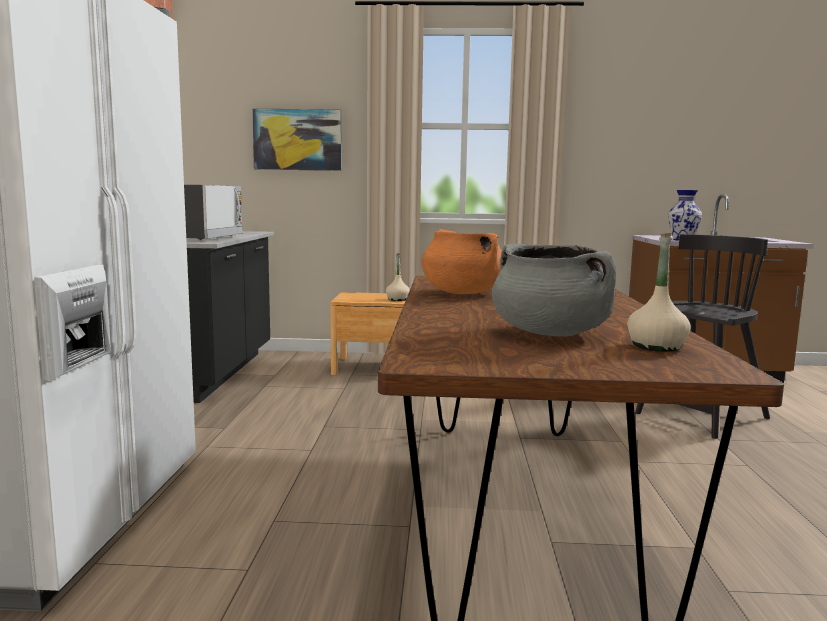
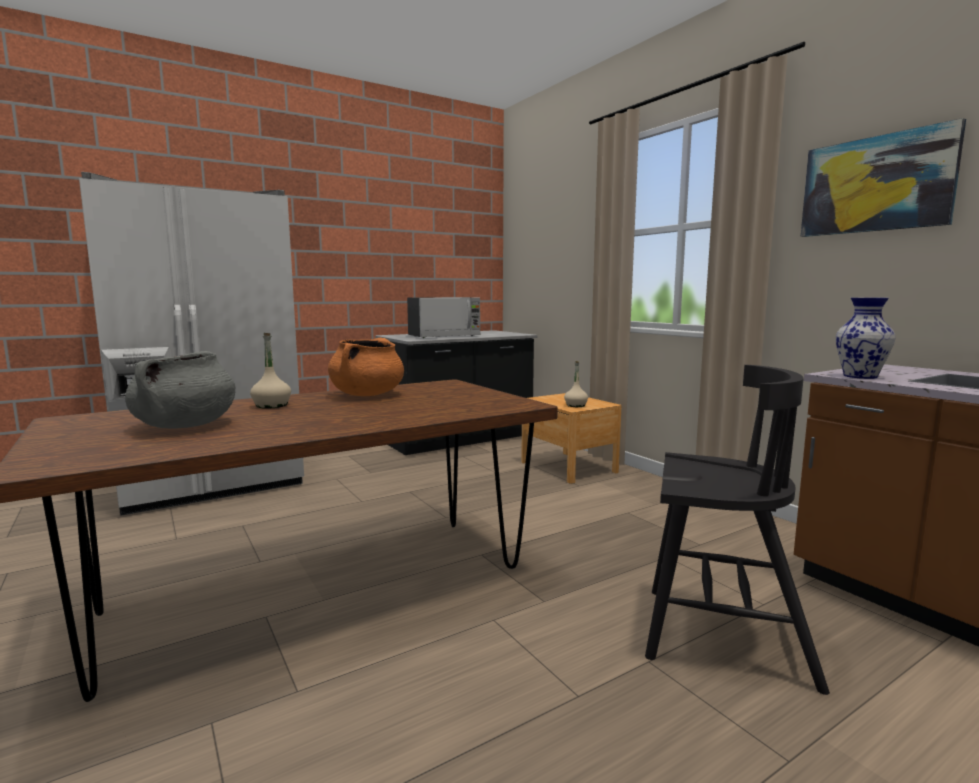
camera: 55 degrees right, 0 degrees up
picture [252,109,342,171] -> picture moved to [801,118,966,237]
beige bottle [627,233,691,352] -> beige bottle moved to [250,333,291,409]

